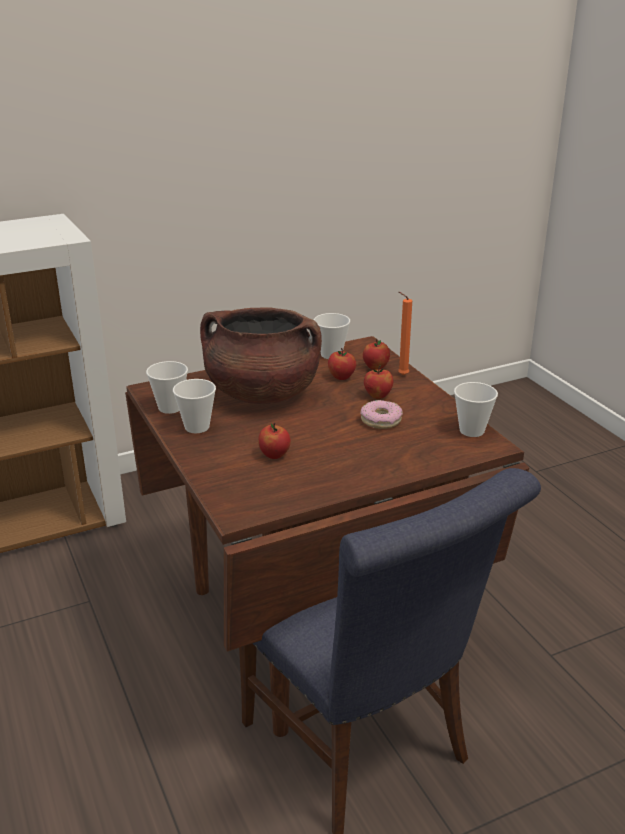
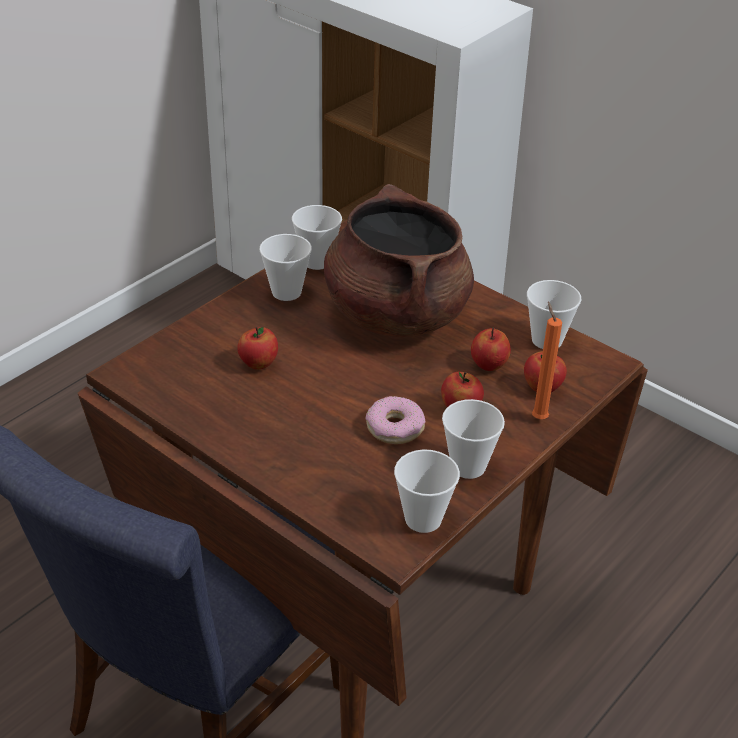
camera: 65 degrees right, 10 degrees up
none -> cup [442,399,505,479]

